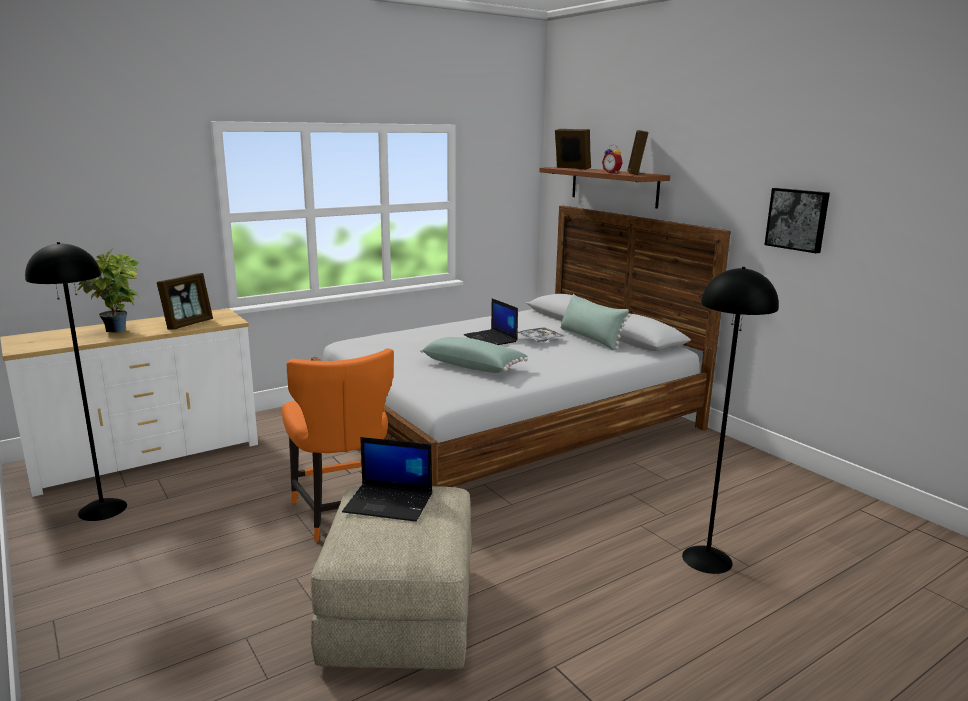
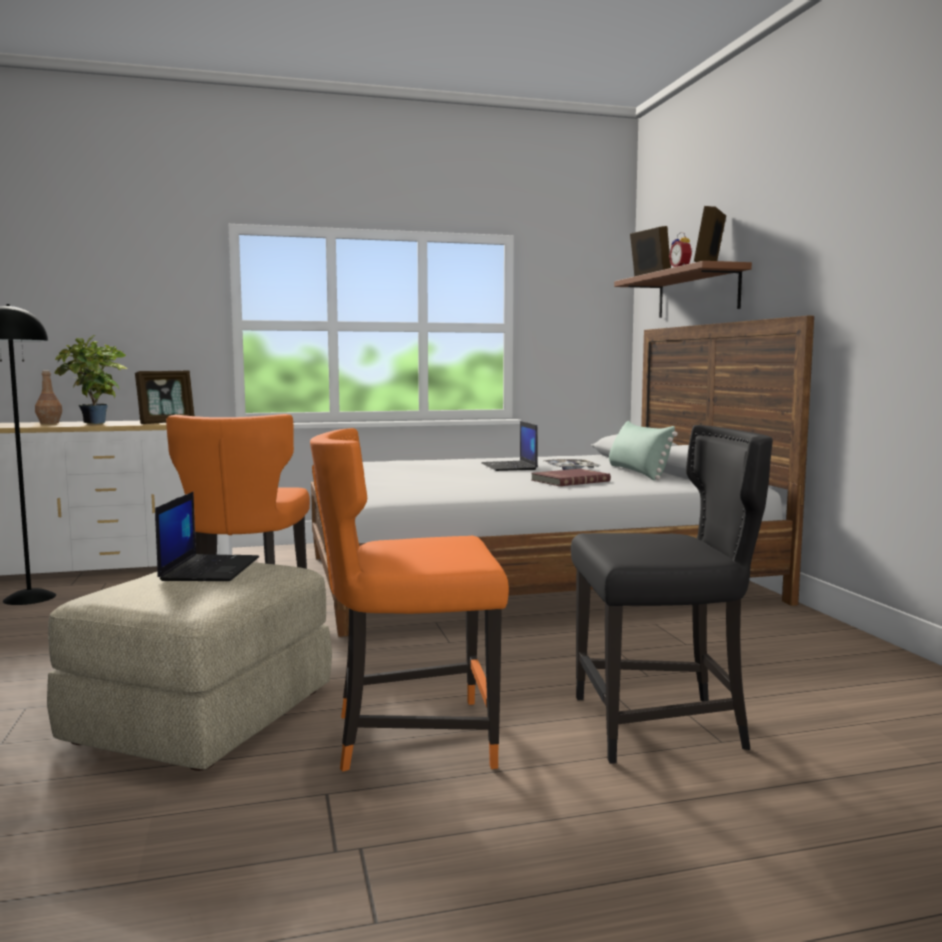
camera: 20 degrees right, 10 degrees down
laptop [342,437,432,522] -> laptop turned 120 degrees counterclockwise [155,492,259,581]
green pillow [420,337,528,373] -> none
black floor lamp [682,267,779,574] -> black chair [571,425,773,764]
picture [764,188,830,253] -> none
none -> brown bottle [35,371,62,424]
none -> orange chair [310,428,509,772]
none -> red book [531,469,611,486]

